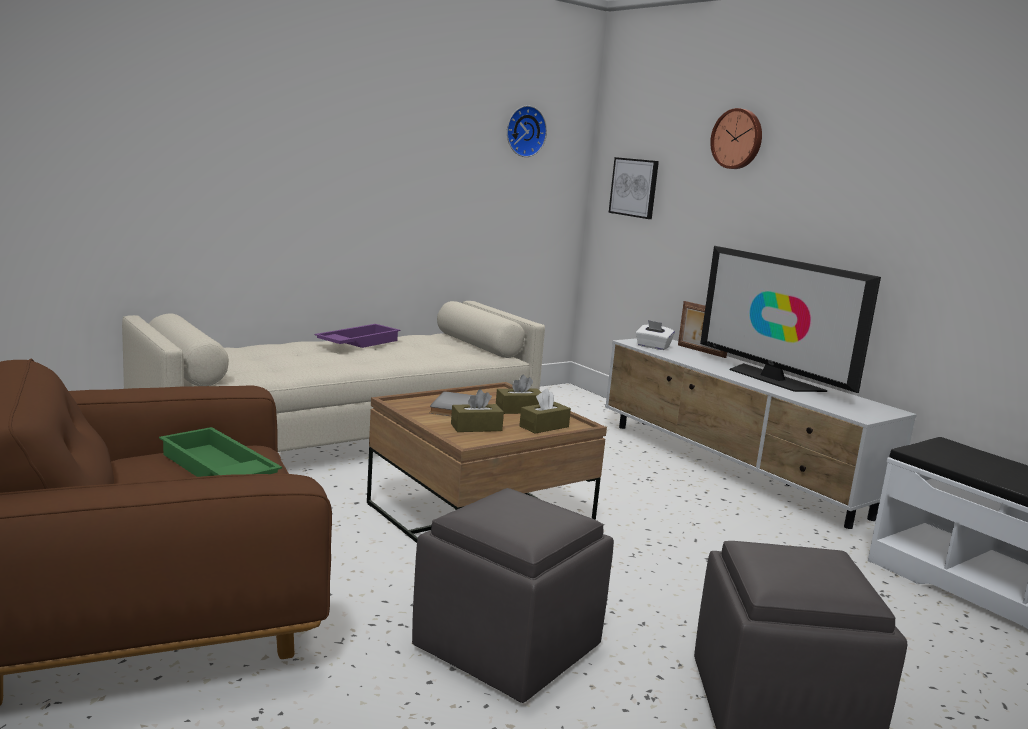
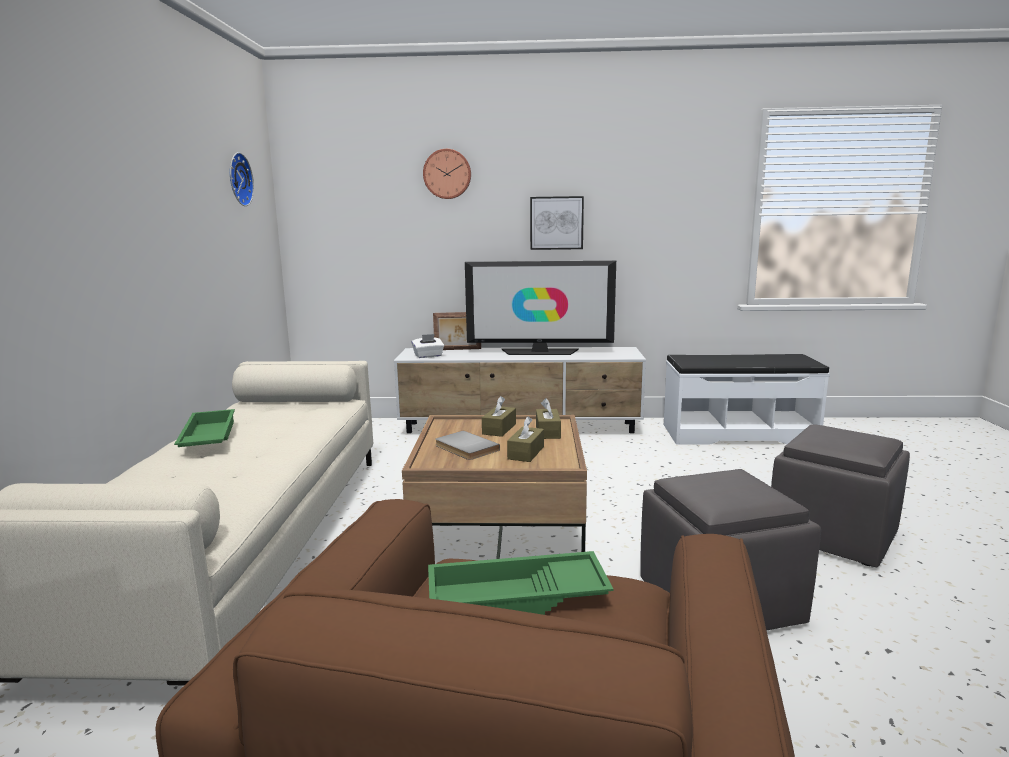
camera: 50 degrees left, 0 degrees up
purple tray [314,324,400,348] -> green tray [174,409,235,447]
picture [609,157,659,219] -> picture moved to [530,196,584,250]

